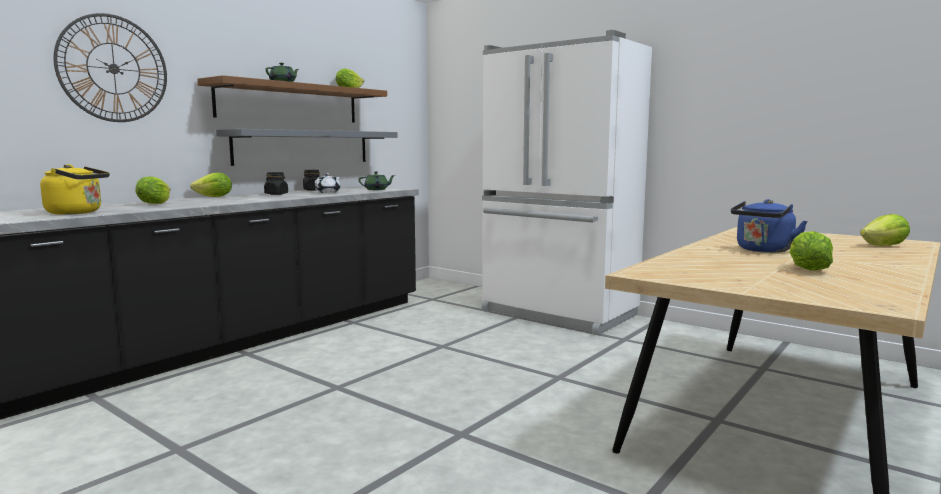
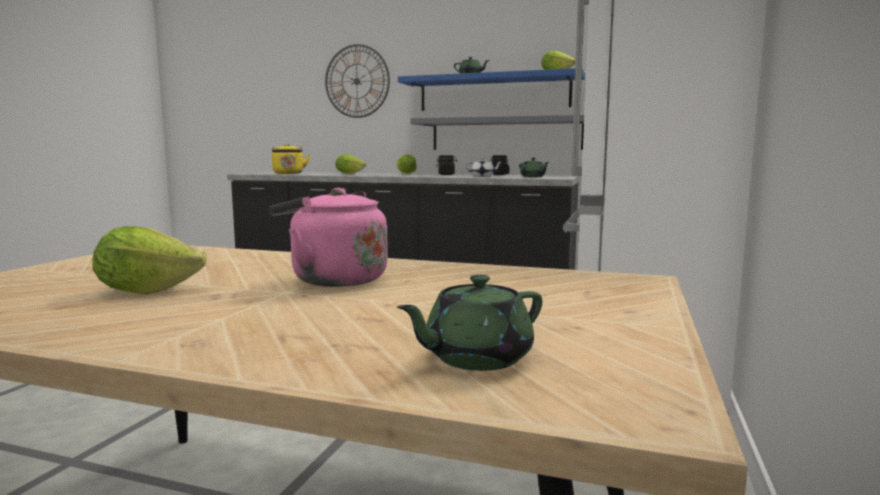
camera: 70 degrees right, 0 degrees up
brown shelf [197,75,387,122] -> blue shelf [398,68,585,111]
blue kettle [731,199,808,253] -> pink kettle [269,188,388,287]
lettuce [860,214,910,246] -> green teapot [397,275,542,371]

